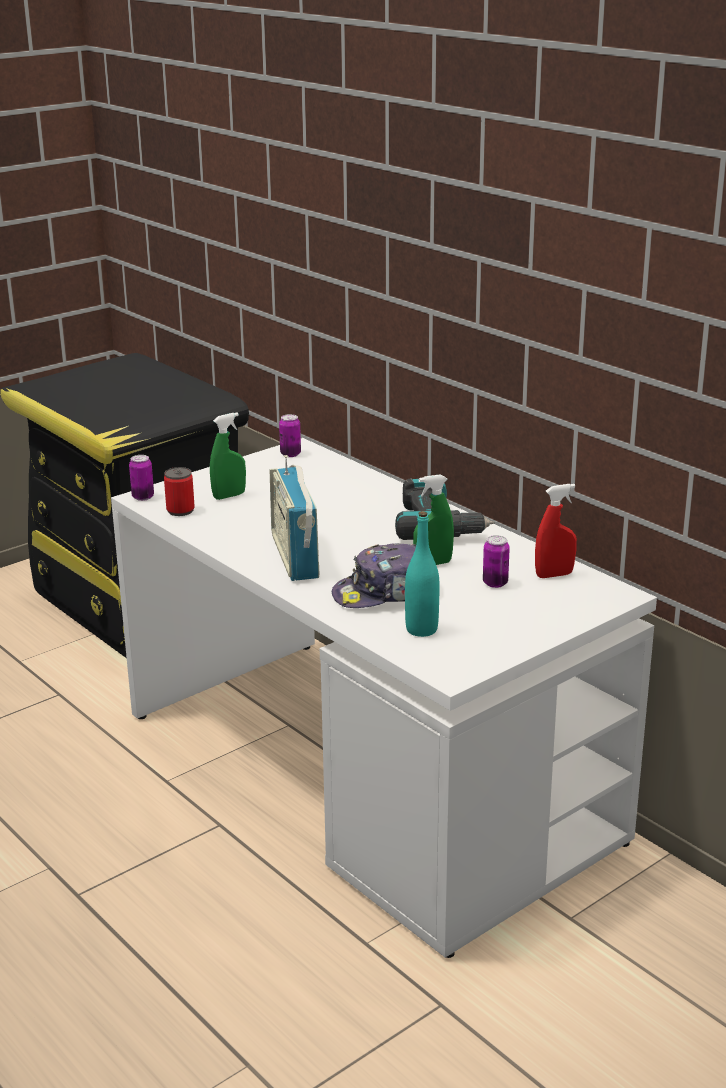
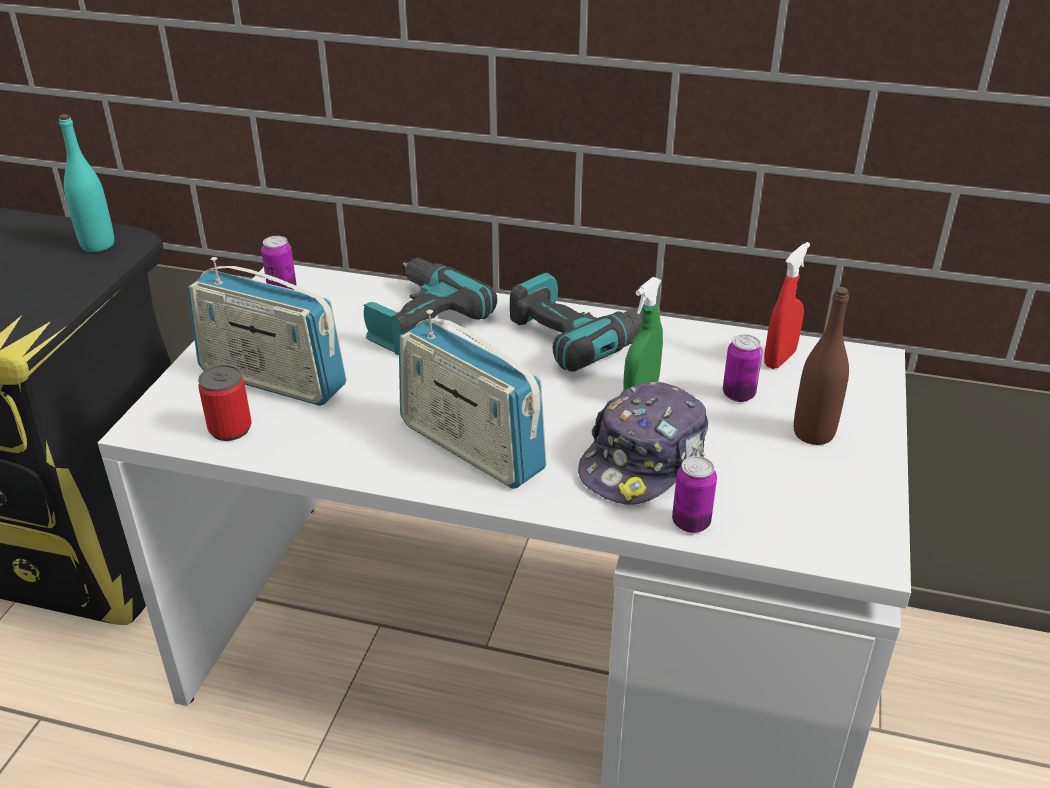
camera: 35 degrees left, 10 degrees up
can [129,455,154,501] -> can moved to [672,456,717,533]
green spray bottle [210,412,246,500] -> radio [187,257,347,406]
turquoise bottle [405,511,439,637] -> turquoise bottle moved to [59,114,114,252]
none -> power drill [363,258,497,355]
none -> brown bottle [794,287,849,445]

